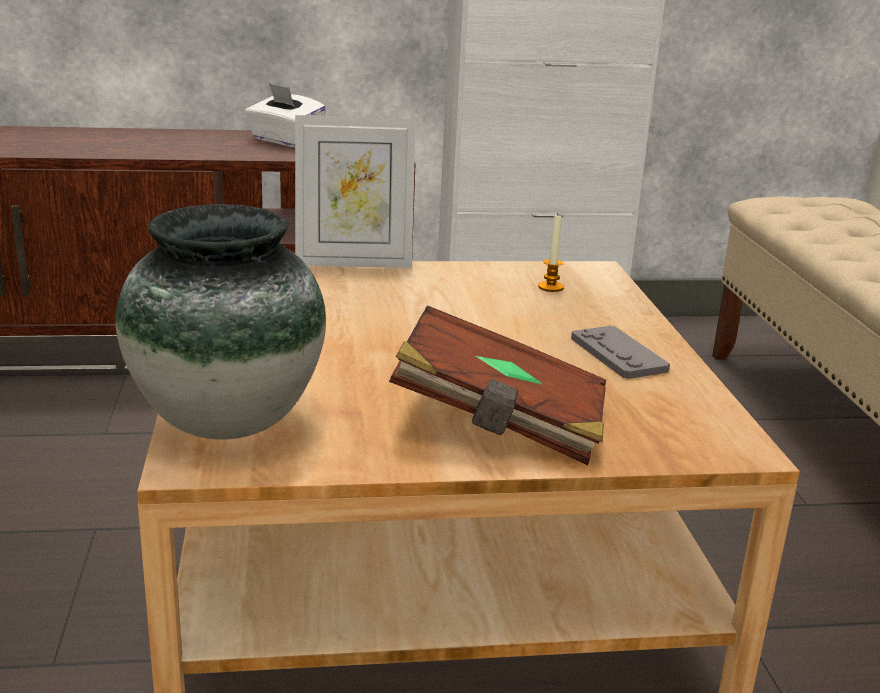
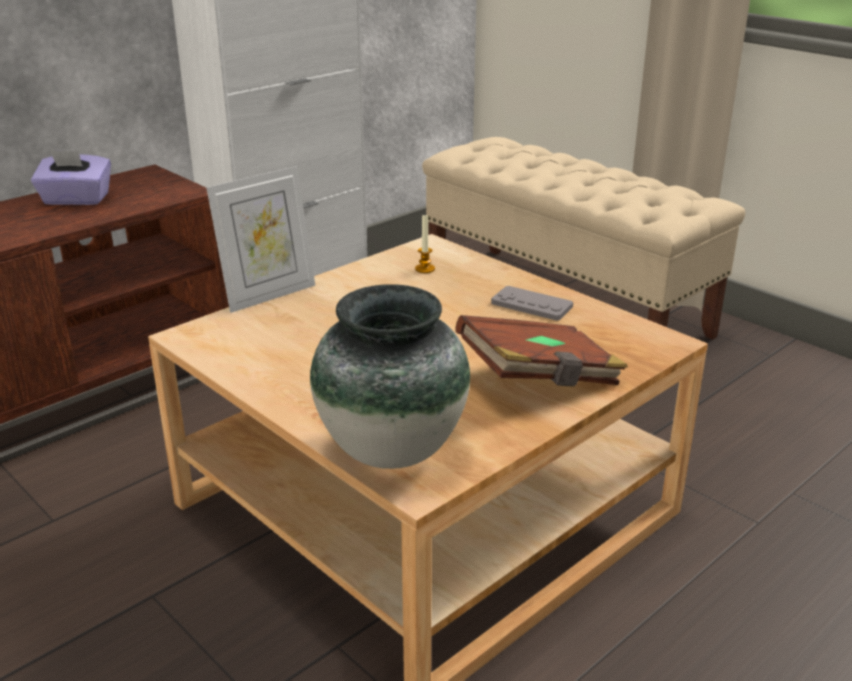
camera: 35 degrees left, 5 degrees up
white tissue box [245,83,326,147] -> purple tissue box [31,150,111,205]

